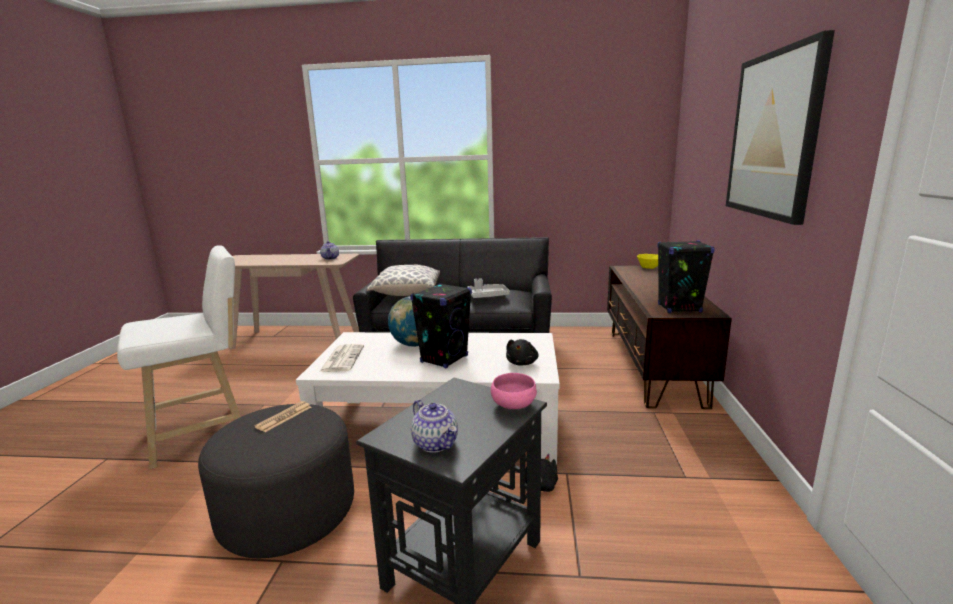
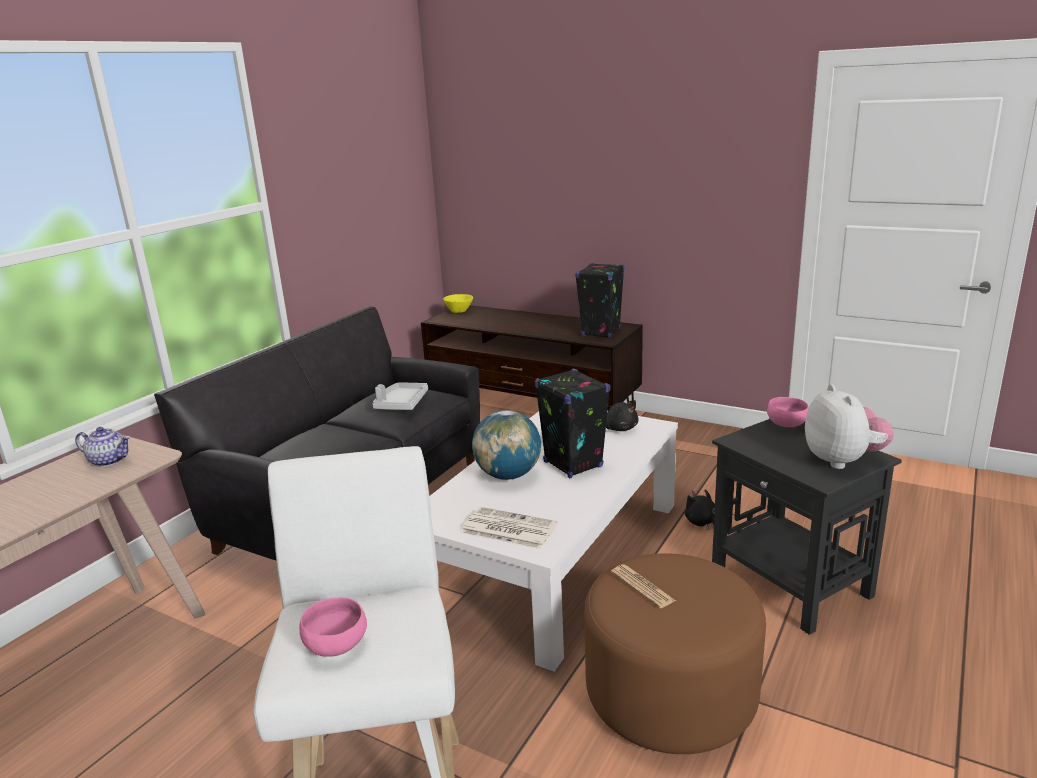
camera: 65 degrees left, 5 degrees up
grey ottoman [198,404,354,558] -> brown ottoman [584,553,766,754]
pillow [366,265,440,296] -> none
teapot [411,400,458,453] -> plush toy [805,384,893,469]
picture [726,30,835,225] -> none
none -> pink bowl [299,597,367,657]

